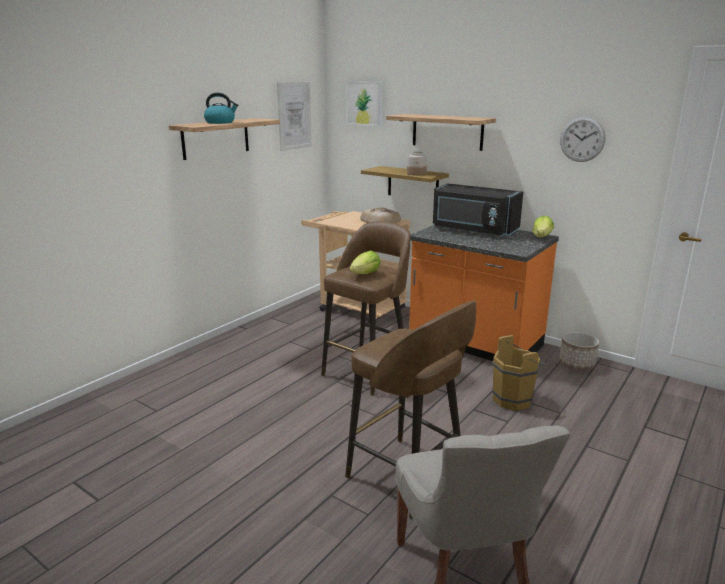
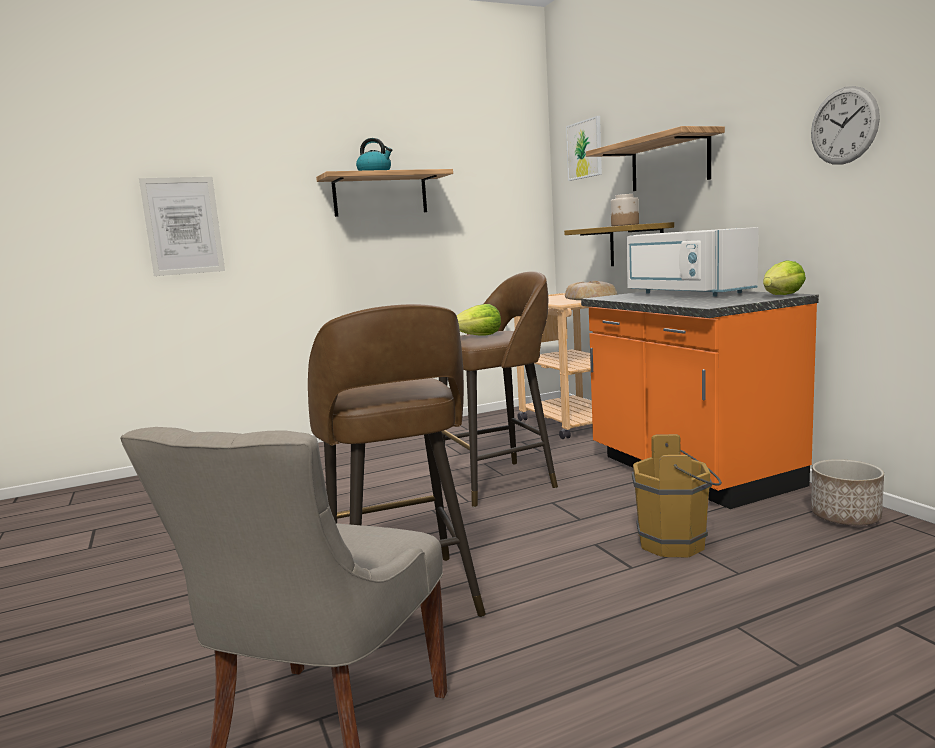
camera: 30 degrees right, 10 degrees down
picture [277,82,312,151] -> picture moved to [139,177,225,276]
black microwave [433,184,523,237] -> white microwave [626,227,758,297]

